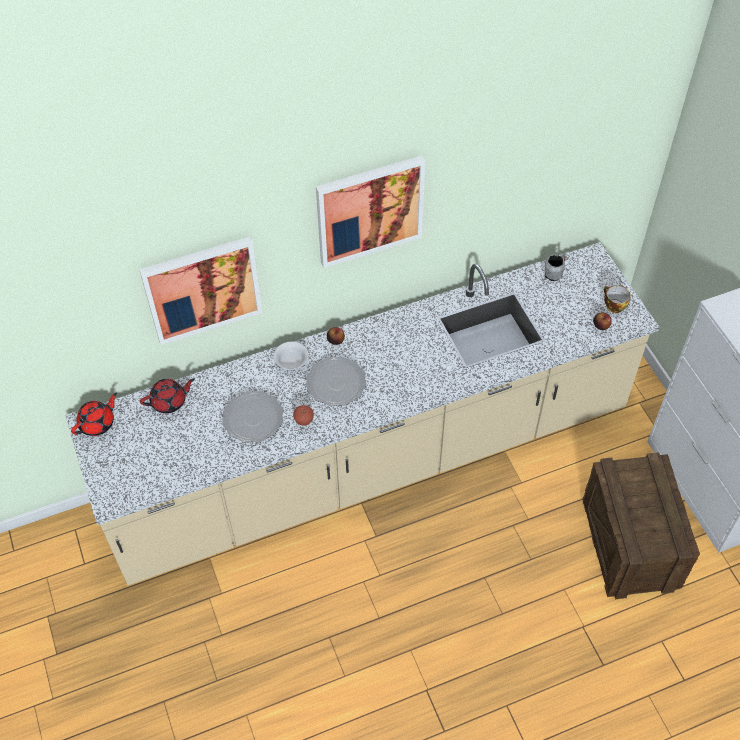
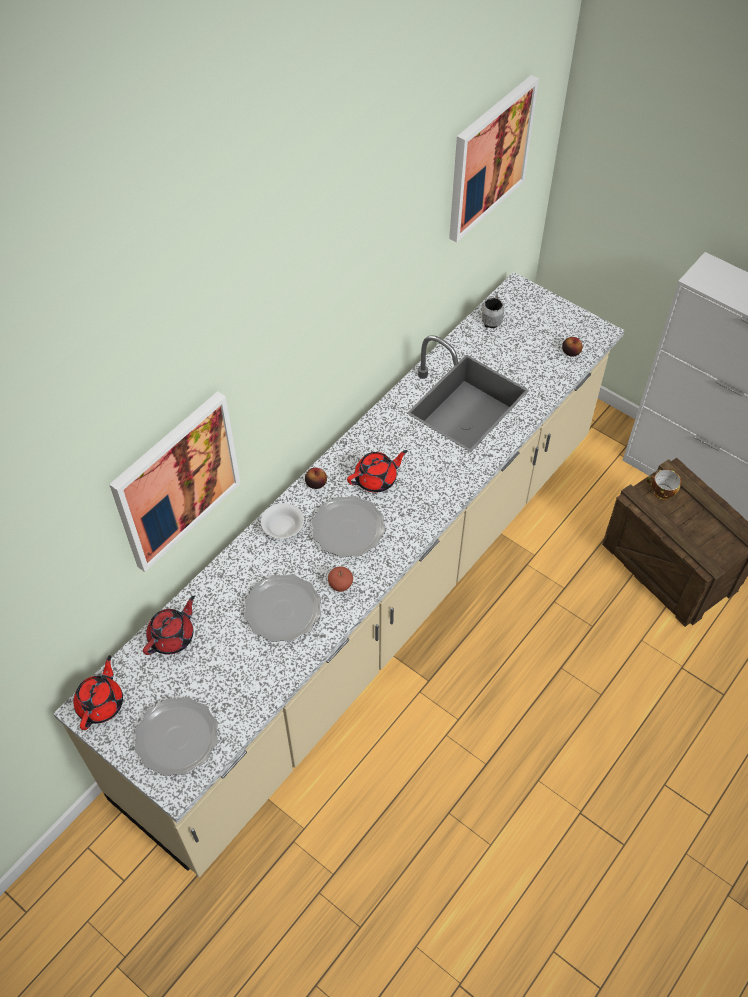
camera: 30 degrees left, 0 degrees up
picture [316,155,425,268] -> picture moved to [449,75,539,243]
cup [604,285,631,313] -> cup moved to [647,469,681,500]
none -> plate [134,697,218,776]
none -> red teapot [347,450,408,493]

